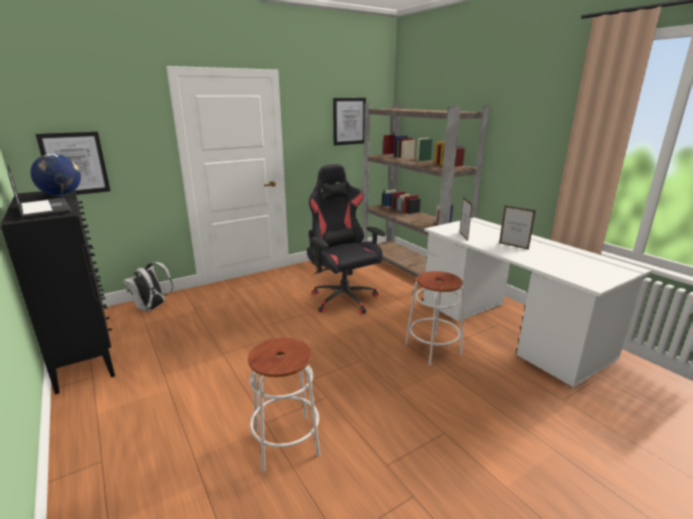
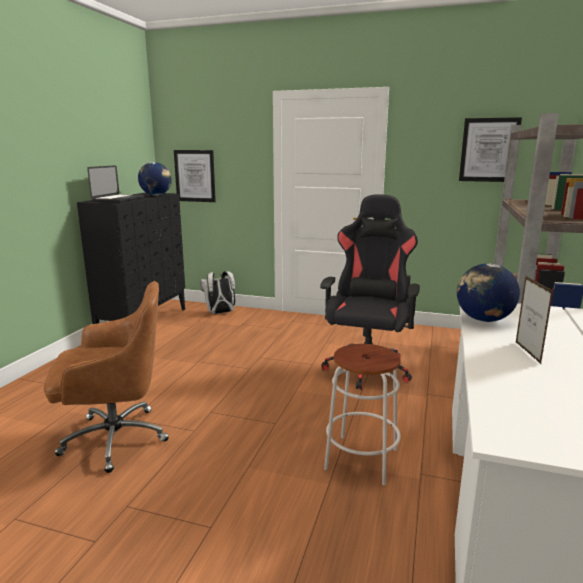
camera: 50 degrees right, 5 degrees down
white stool [248,338,320,472] -> brown office chair [44,281,169,473]
picture frame [459,197,472,241] -> globe [457,263,520,322]

